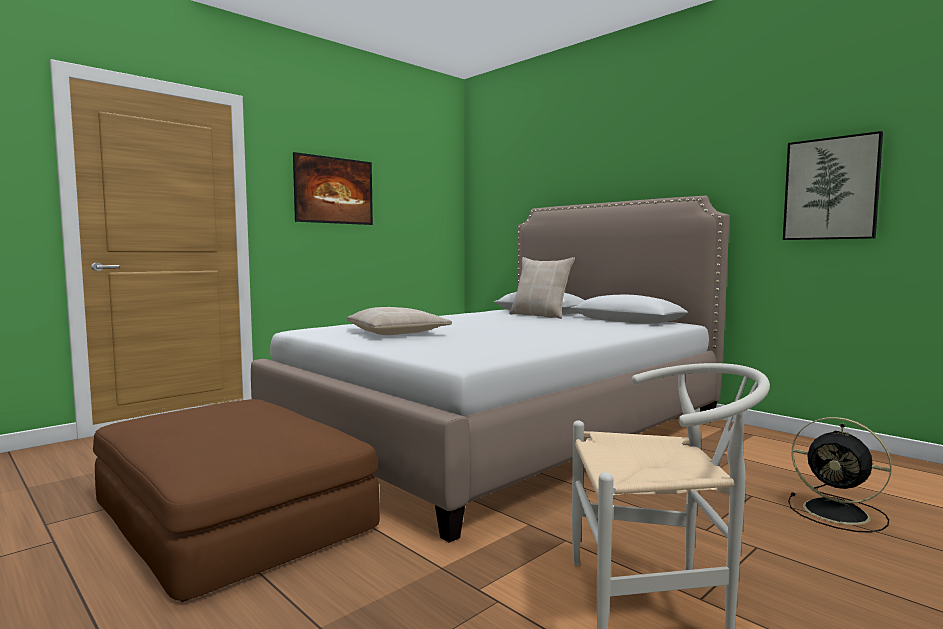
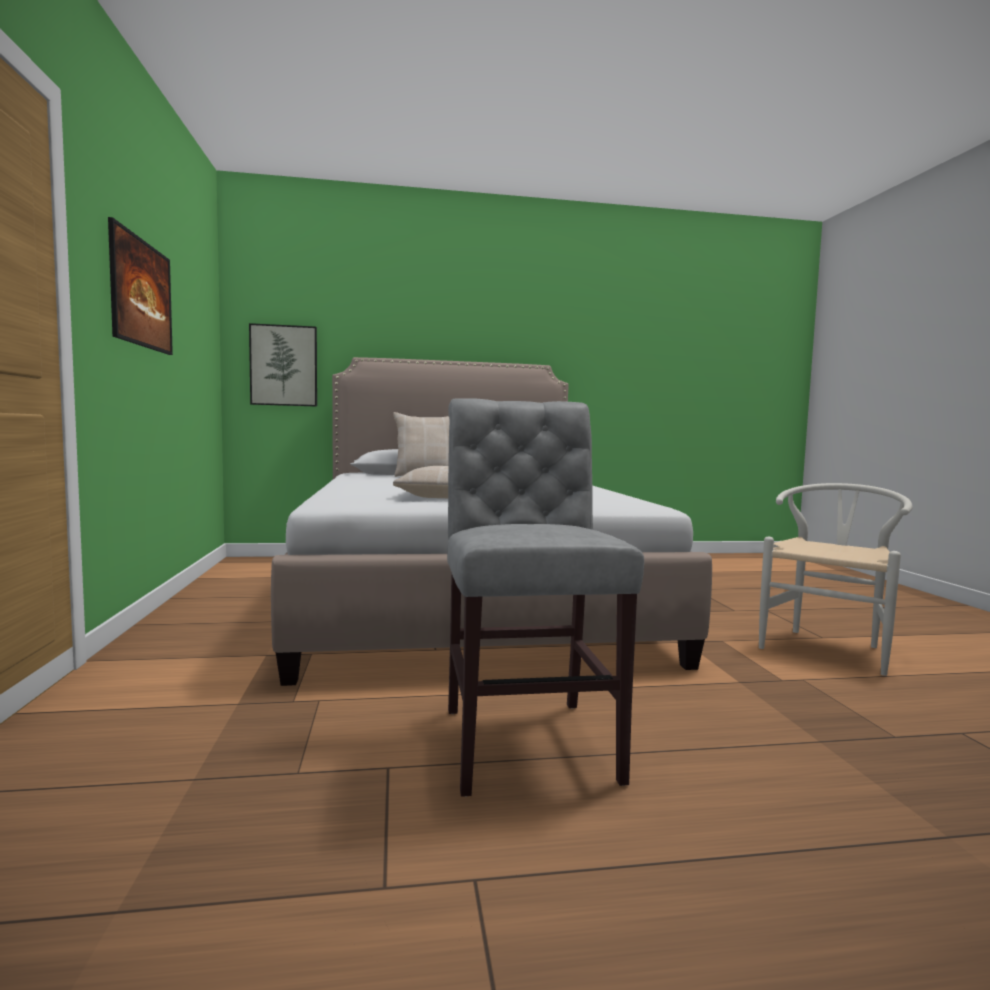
camera: 55 degrees left, 0 degrees up
brown ottoman [93,399,380,602] -> grey chair [447,398,644,797]
picture [783,131,883,240] -> picture moved to [249,323,317,406]
black fan [788,417,892,533] -> none

